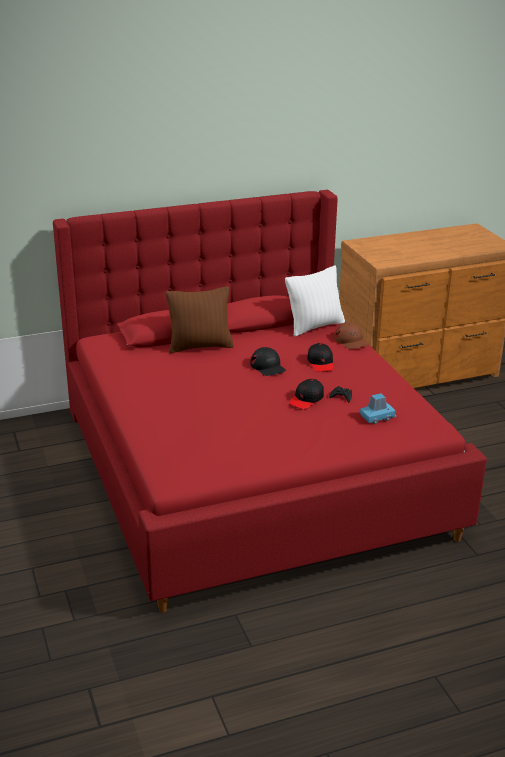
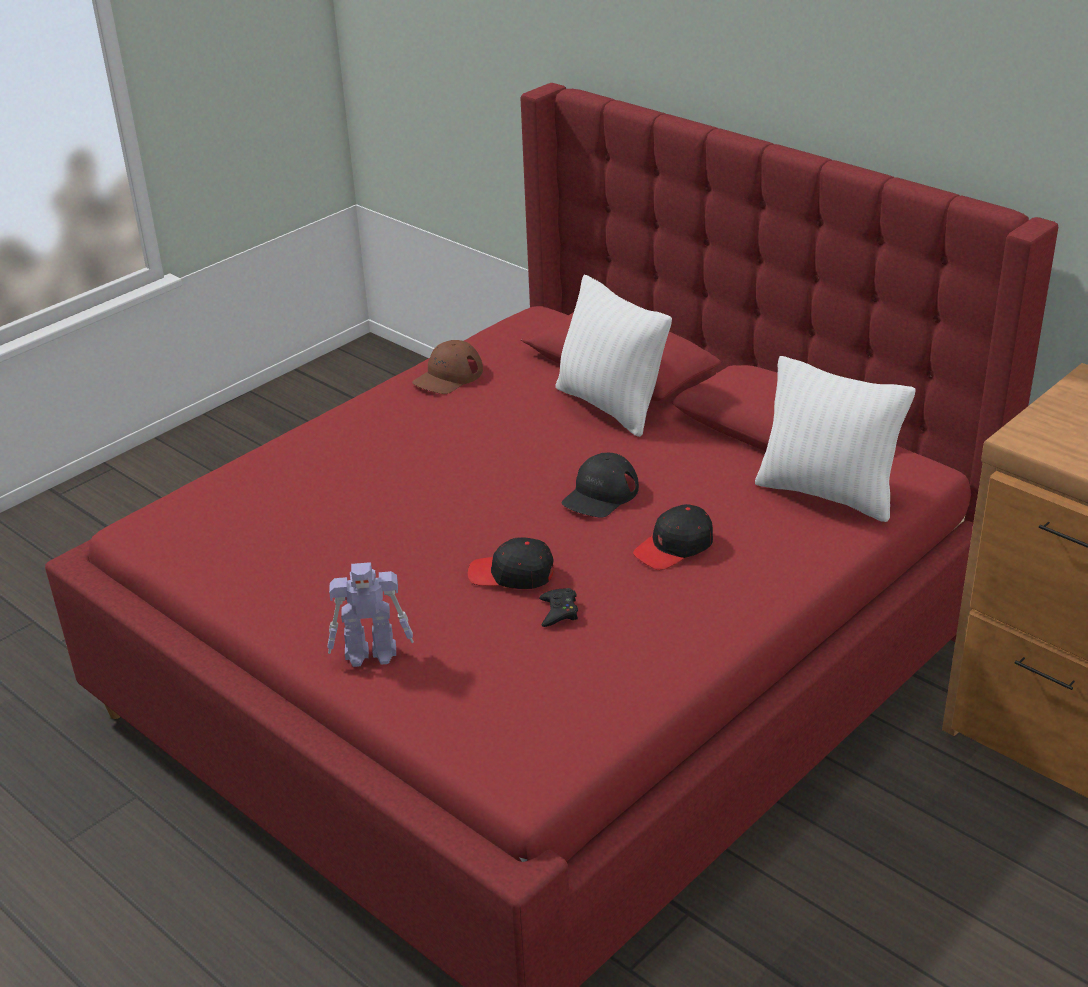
camera: 65 degrees right, 5 degrees up
brown pillow [166,286,234,353] -> white pillow [556,275,672,437]
brown cap [334,322,368,349] -> brown cap moved to [412,340,483,394]
blue toy car [360,394,397,424] -> none
none -> toy robot [327,562,414,667]

